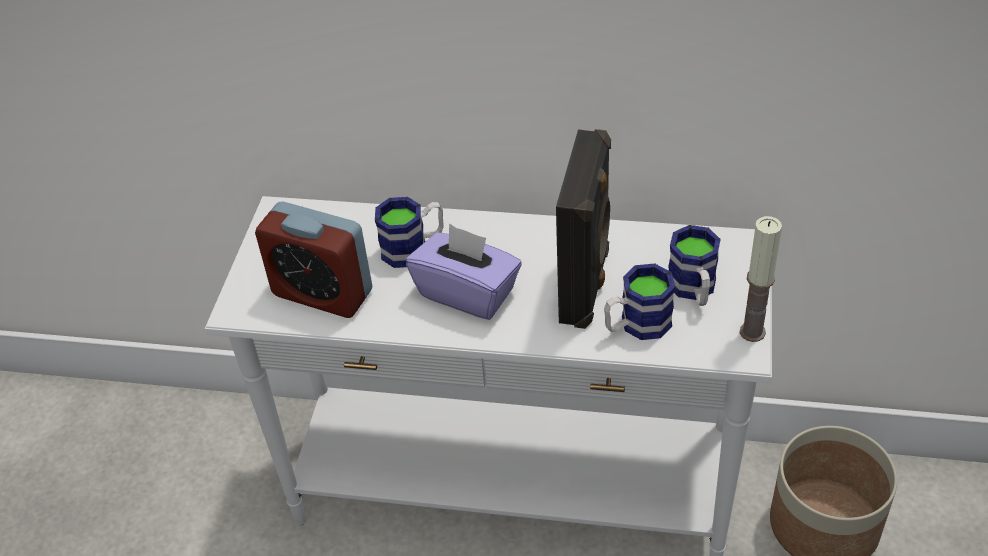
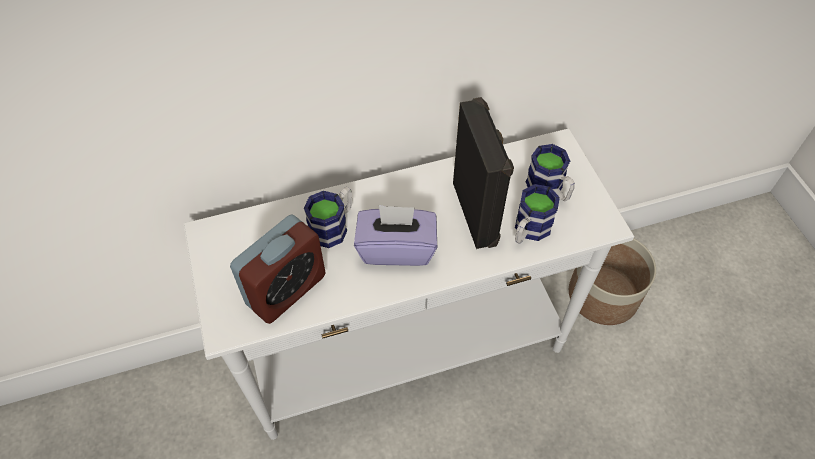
camera: 30 degrees left, 10 degrees up
alarm clock [255,201,372,318] -> alarm clock turned 45 degrees counterclockwise [230,214,326,324]
candle [740,216,782,342] -> none

